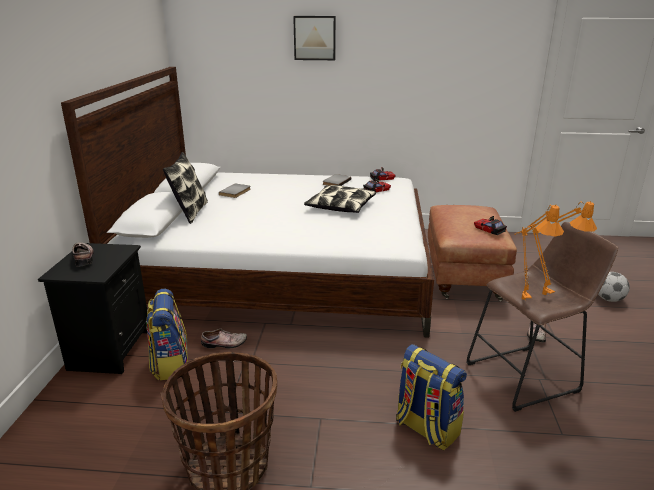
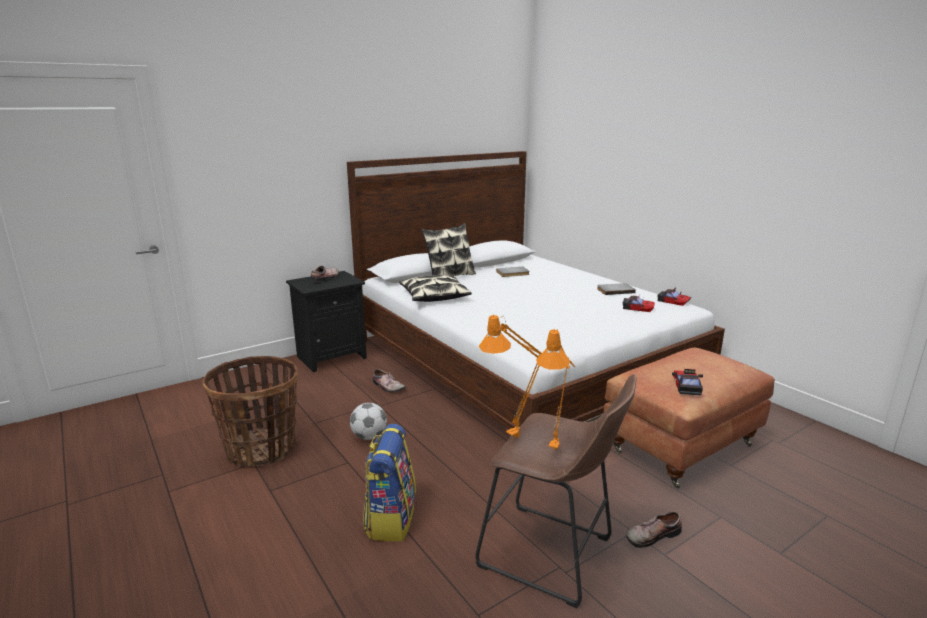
camera: 50 degrees right, 5 degrees down
backpack [146,289,188,381] -> none
picture [293,16,336,60] -> none
pillow [304,185,376,213] -> pillow moved to [399,275,472,302]
football [598,272,630,302] -> football moved to [350,403,387,440]

